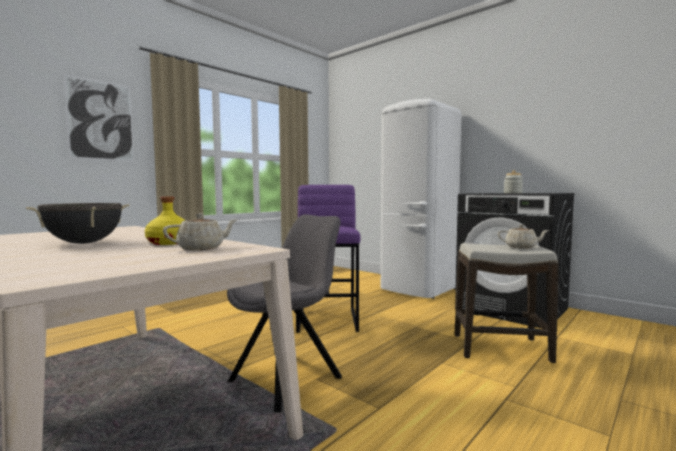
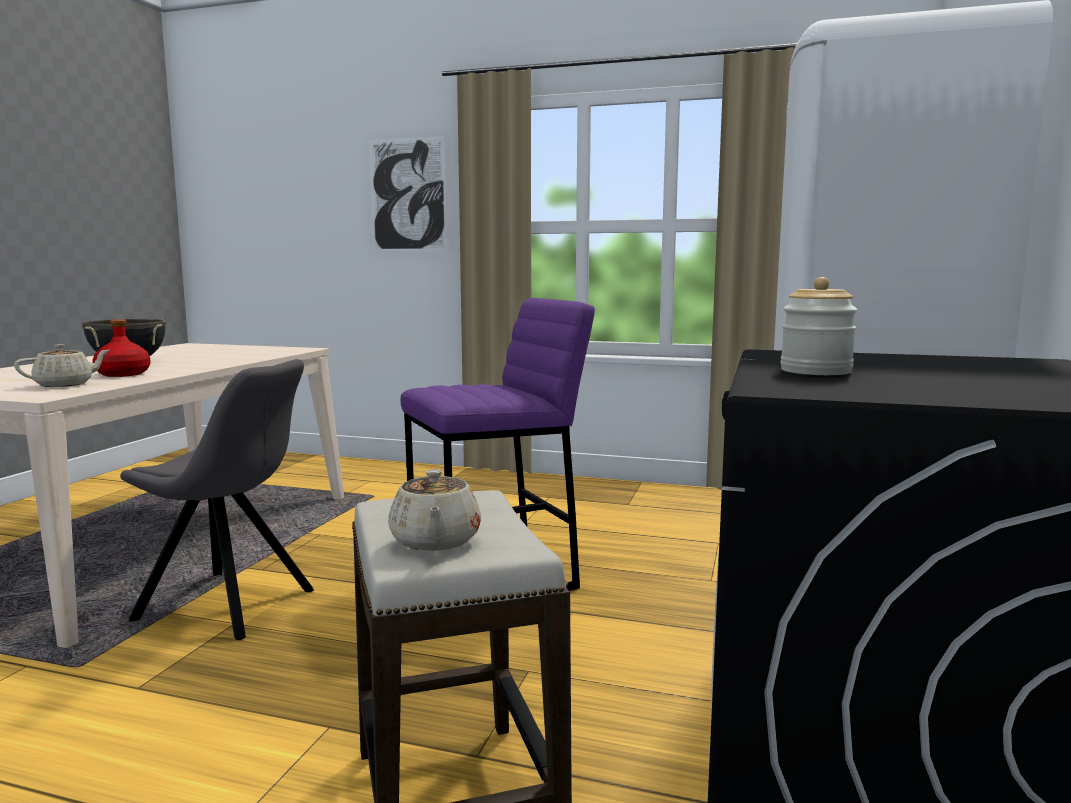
camera: 65 degrees right, 5 degrees up
yellow bottle [145,196,185,245] -> red bottle [93,319,151,377]
beige teapot [163,213,238,250] -> beige teapot turned 75 degrees counterclockwise [14,344,110,387]

